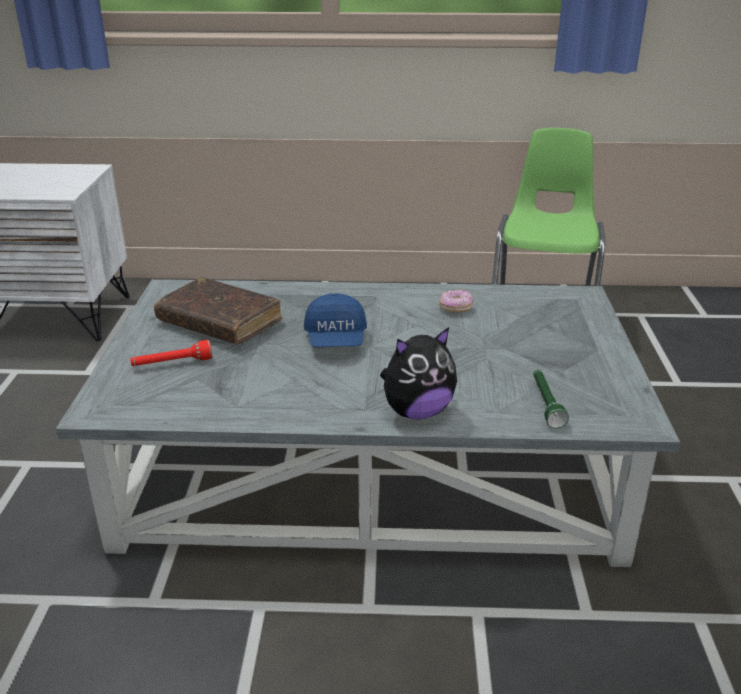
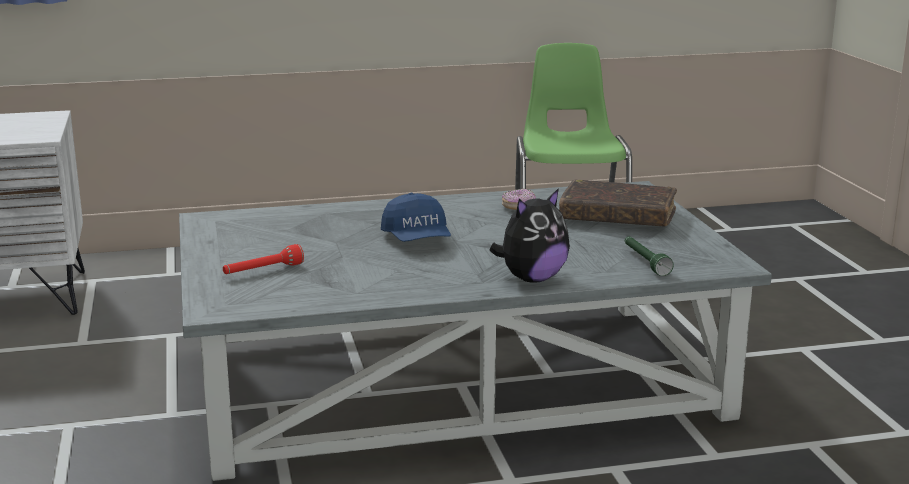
camera: 15 degrees left, 10 degrees down
brown book [154,277,282,344] -> brown book moved to [559,180,677,227]

